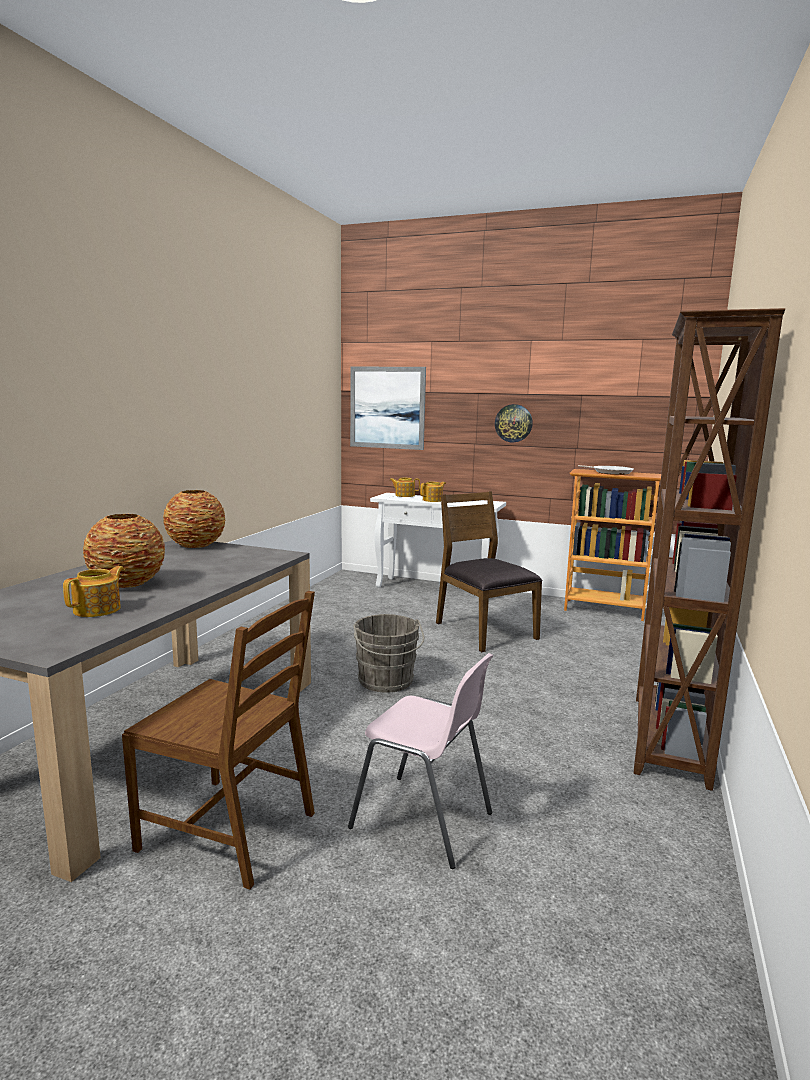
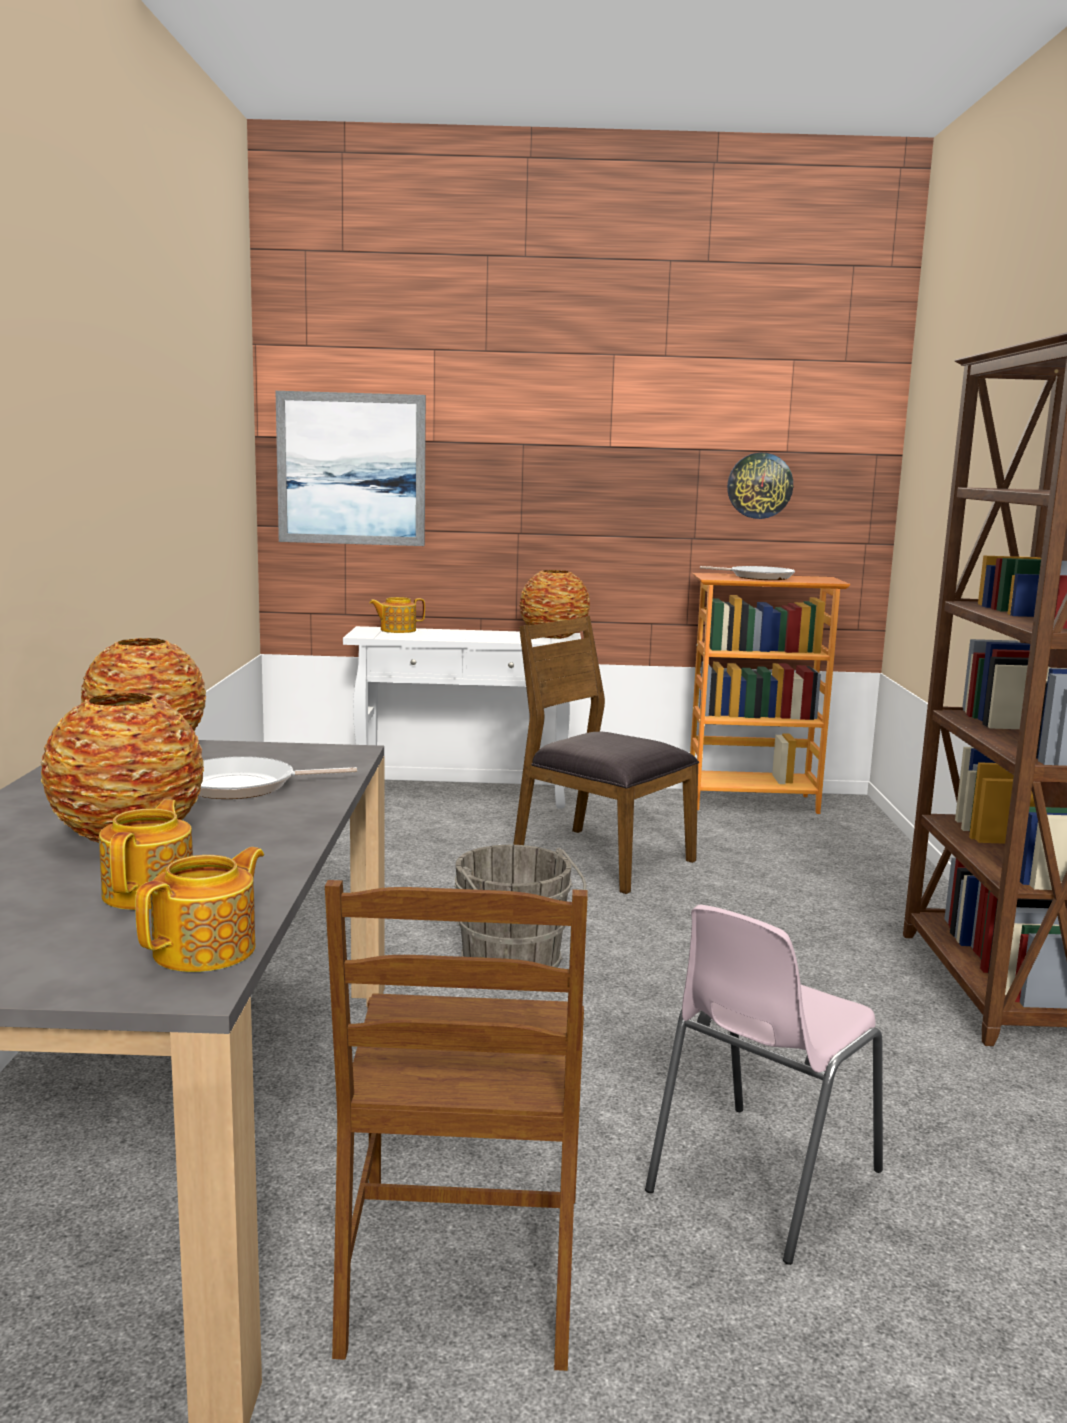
camera: 20 degrees left, 0 degrees up
brown chair [122,591,315,890] -> brown chair turned 90 degrees clockwise [325,880,588,1371]
pink chair [348,653,493,869] -> pink chair turned 120 degrees clockwise [645,905,883,1265]
teapot [420,481,446,502] -> teapot moved to [135,847,264,972]
wall clock [495,404,533,442] -> wall clock moved to [727,453,793,519]
none -> frying pan [198,756,357,799]
none -> vase [519,570,590,639]

